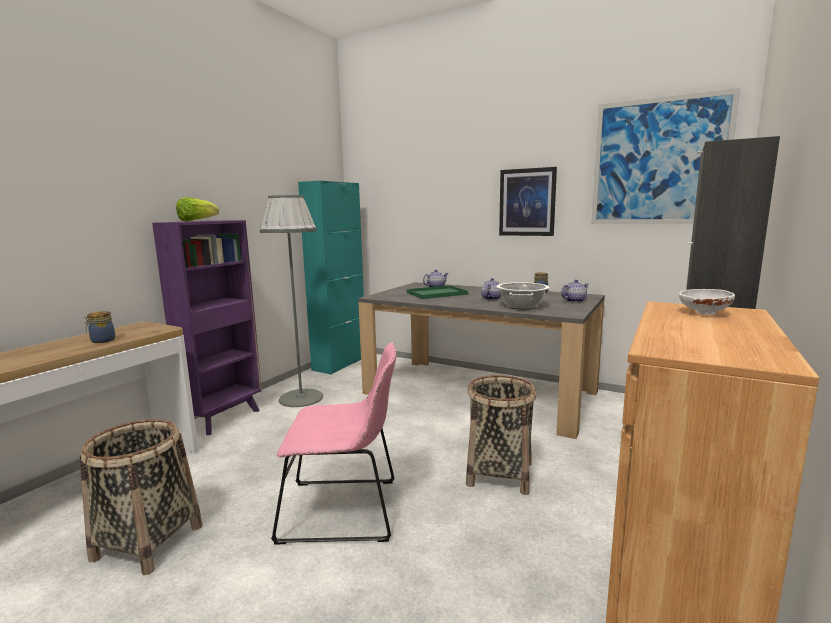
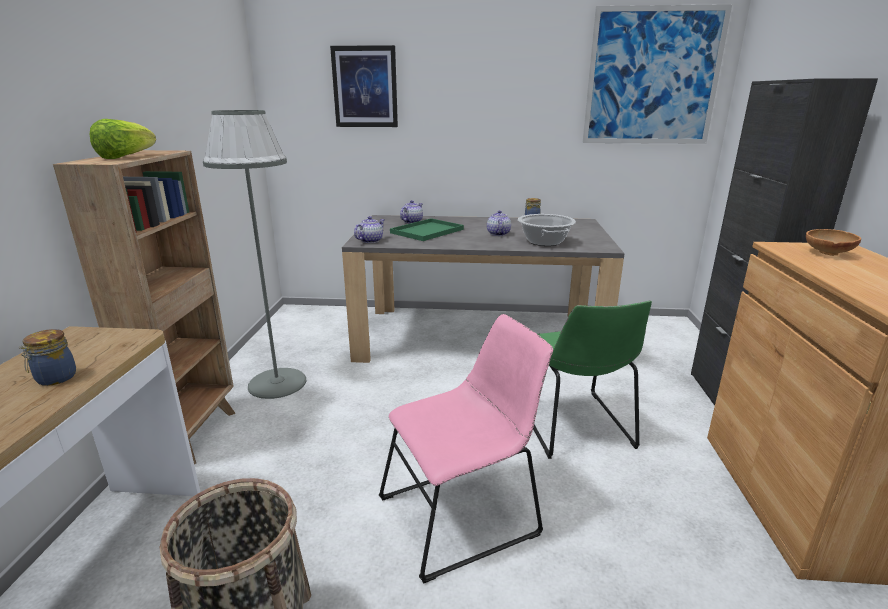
camera: 25 degrees left, 10 degrees up
purple bookcase [152,220,262,435] -> brown bookcase [53,150,235,464]
turquoise cabinet [298,181,364,375] -> none
basket [466,375,537,495] -> green chair [533,301,652,459]
picture [499,167,557,236] -> picture moved to [330,45,398,127]
teapot [561,279,589,303] -> teapot moved to [354,216,385,243]
white bowl [679,289,735,315] -> brown bowl [806,229,861,256]

